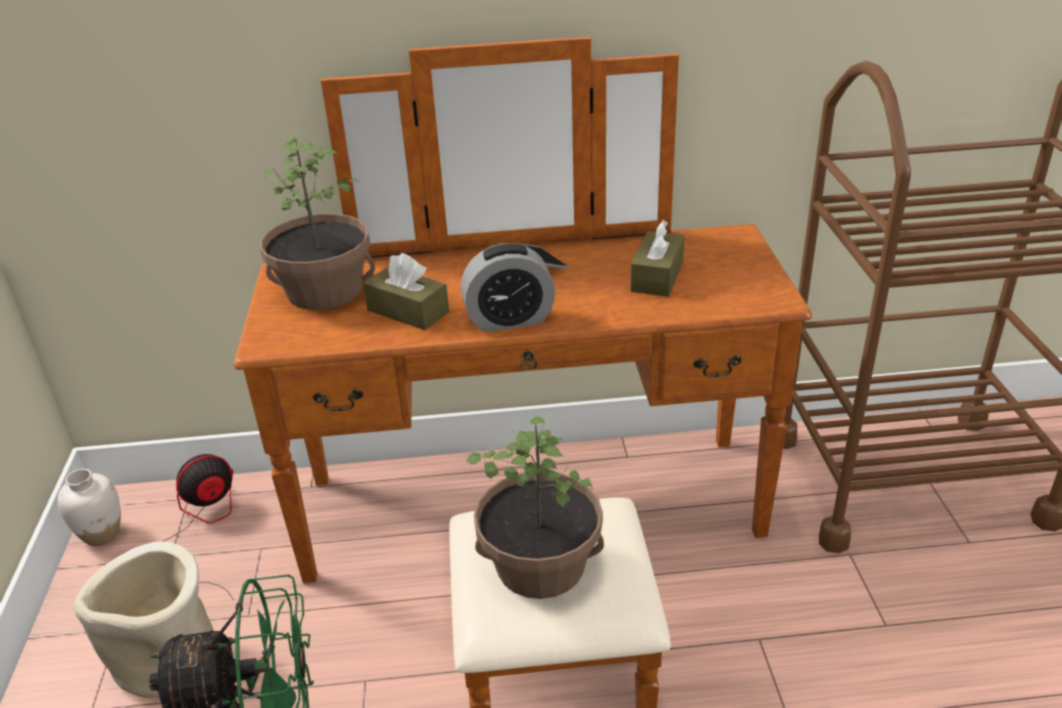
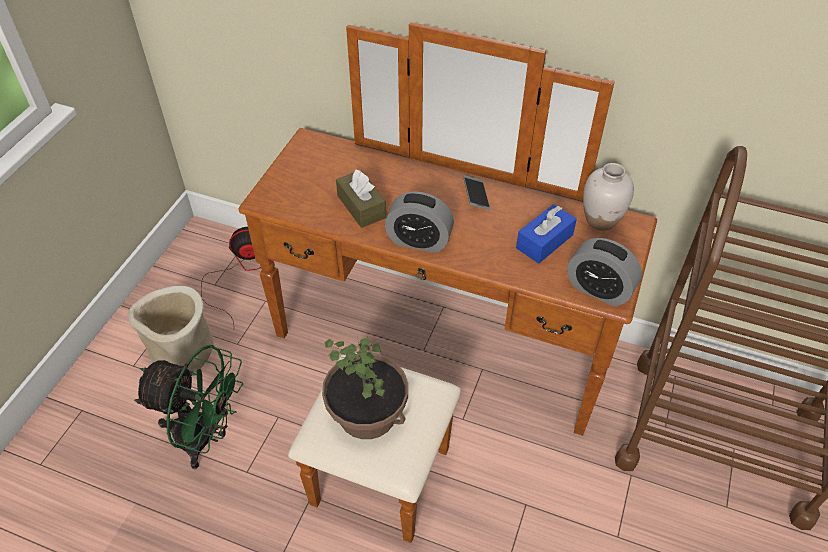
camera: 25 degrees right, 15 degrees up
white vase [57,469,121,546] -> white vase moved to [583,163,634,231]
potted plant [260,138,375,310] -> none
brown tissue box [630,220,685,297] -> blue tissue box [516,204,577,264]
none -> alarm clock [567,238,642,306]

